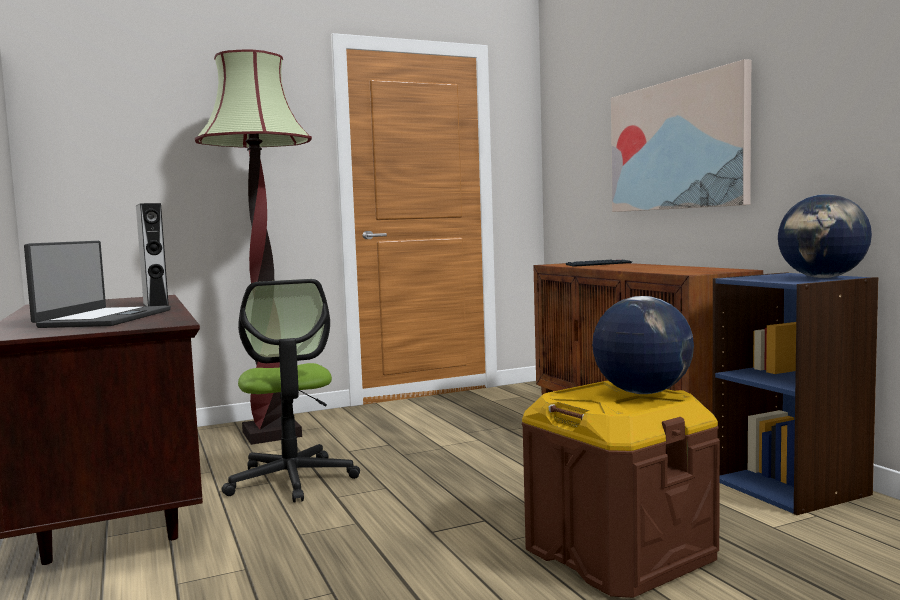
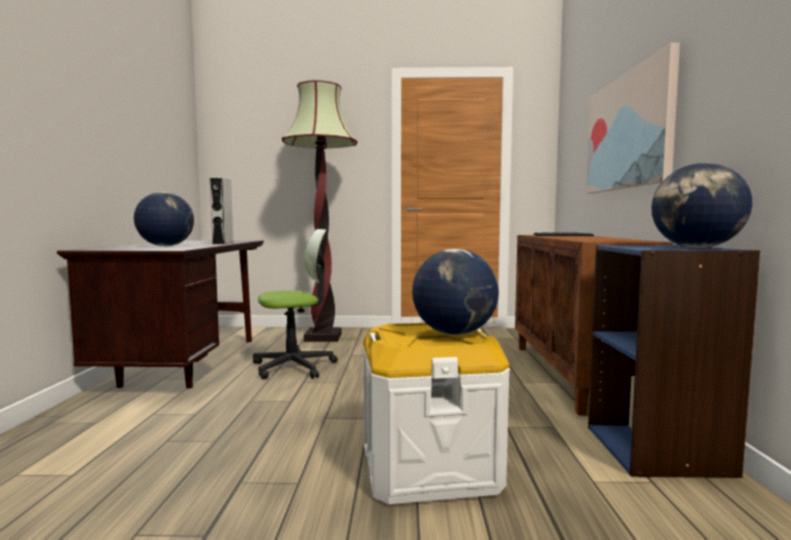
camera: 25 degrees right, 0 degrees up
laptop [24,241,171,328] -> globe [134,192,194,246]
office chair [222,279,360,503] -> office chair turned 120 degrees counterclockwise [253,229,338,379]
brown storage box [522,381,720,598] -> white storage box [363,323,510,505]

